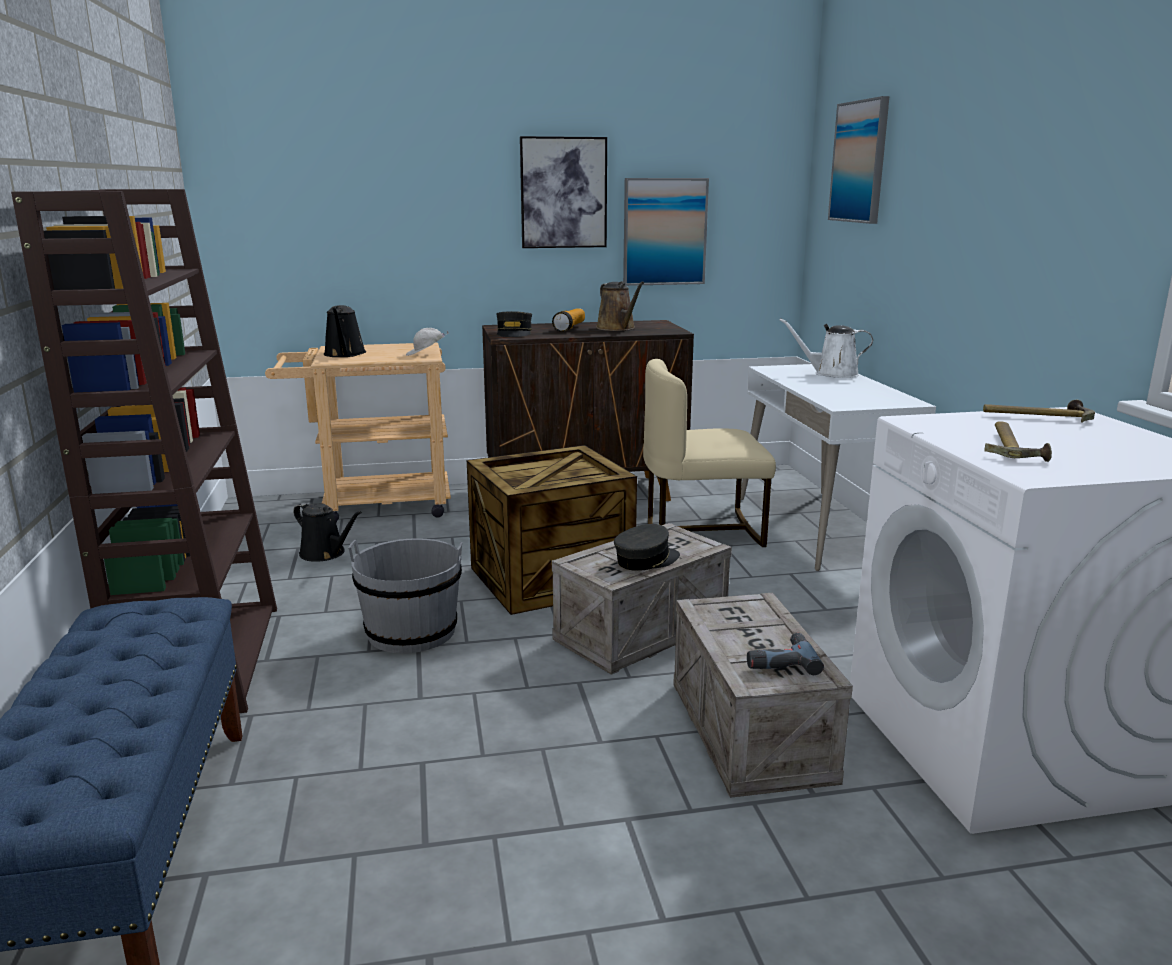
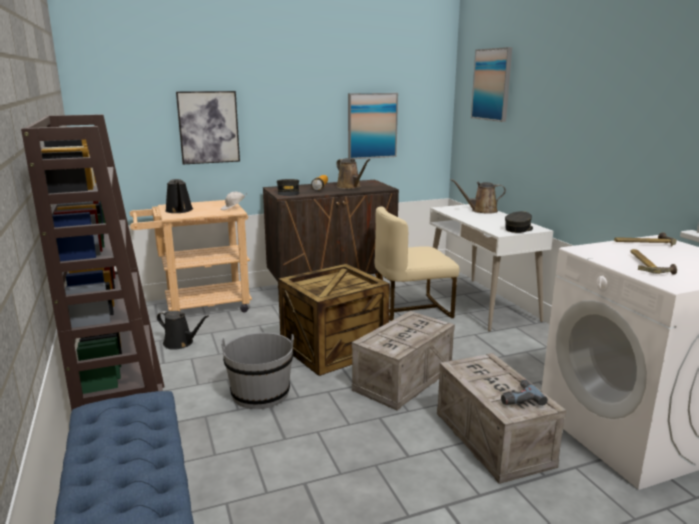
camera: 10 degrees left, 0 degrees up
picture [520,136,607,248] -> picture moved to [176,91,240,164]
grey cap [614,524,680,571] -> grey cap moved to [505,211,533,233]
white watering can [780,318,873,378] -> brown watering can [451,179,506,214]

